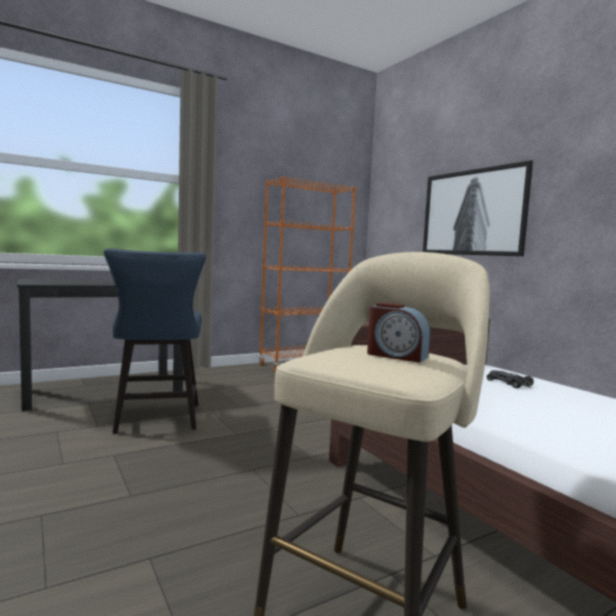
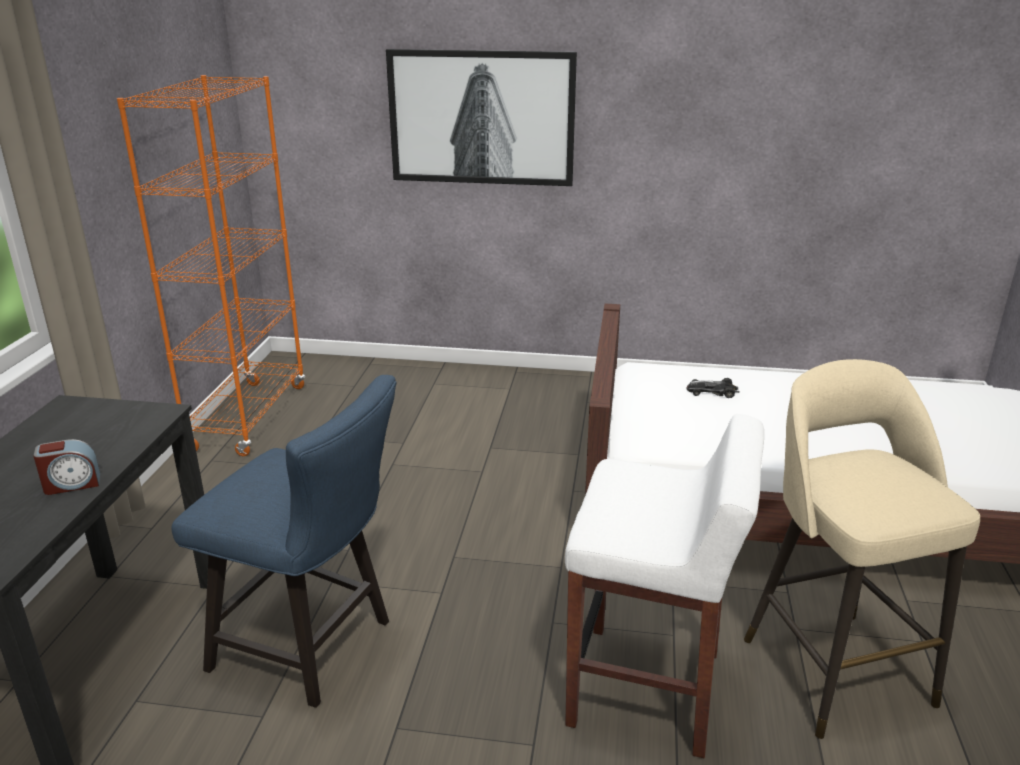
camera: 50 degrees left, 20 degrees up
alarm clock [367,303,430,363] -> alarm clock moved to [33,439,100,495]
none -> white stool [565,414,764,758]

